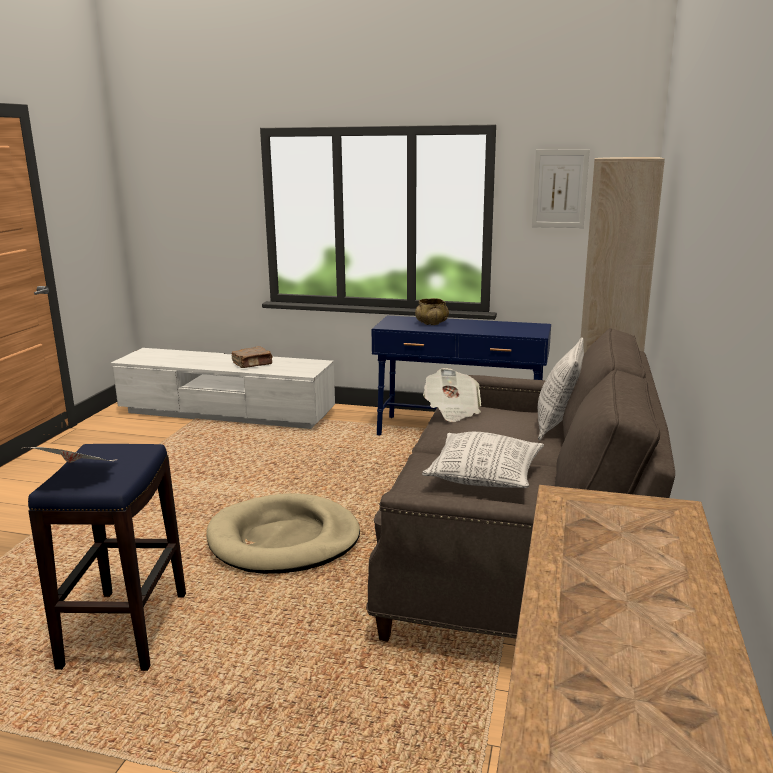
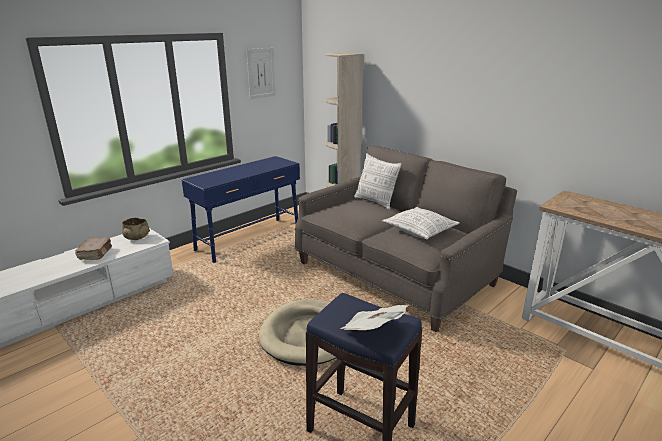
camera: 60 degrees left, 5 degrees up
beige bowl [415,298,449,325] -> beige bowl moved to [122,218,150,240]
newspaper [423,368,481,422] -> none

